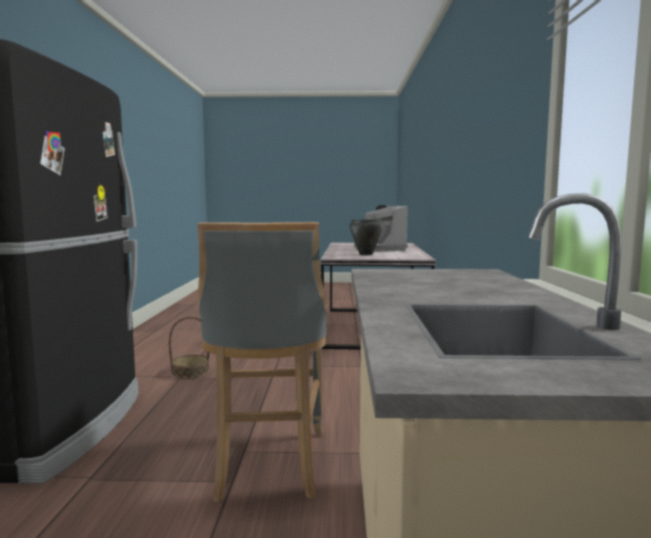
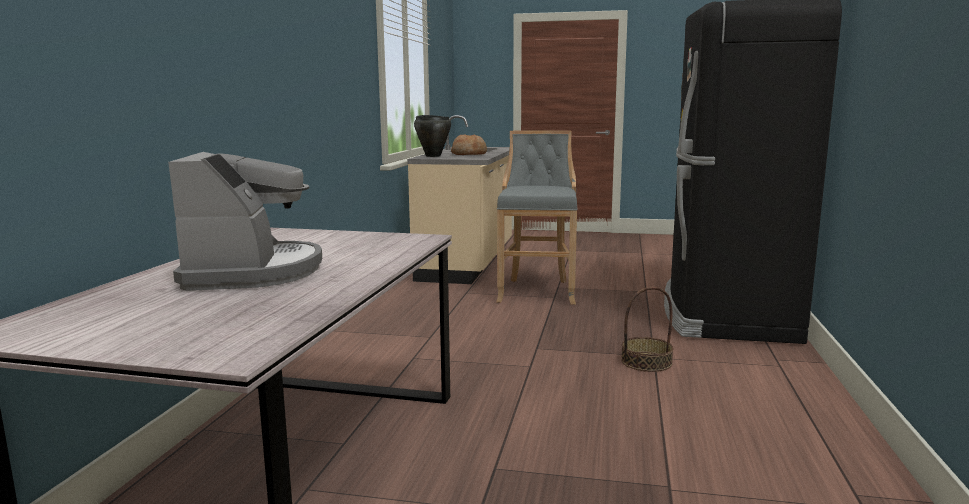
camera: 170 degrees left, 5 degrees up
black cooking pot [350,219,383,255] -> black cooking pot moved to [414,115,451,157]
none -> bread [451,134,487,155]

